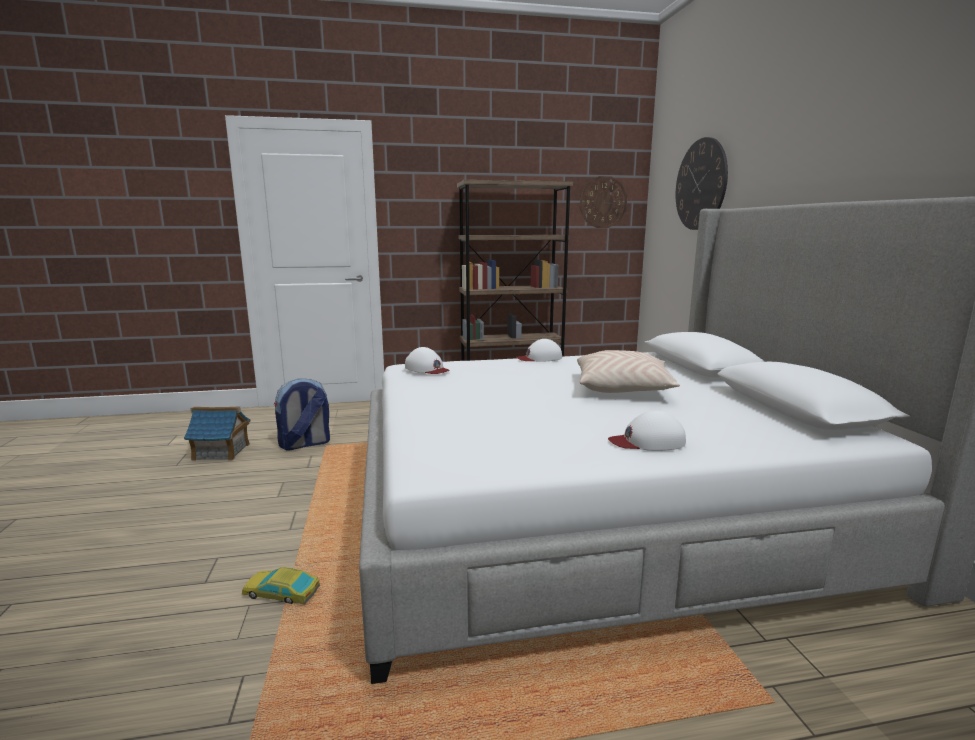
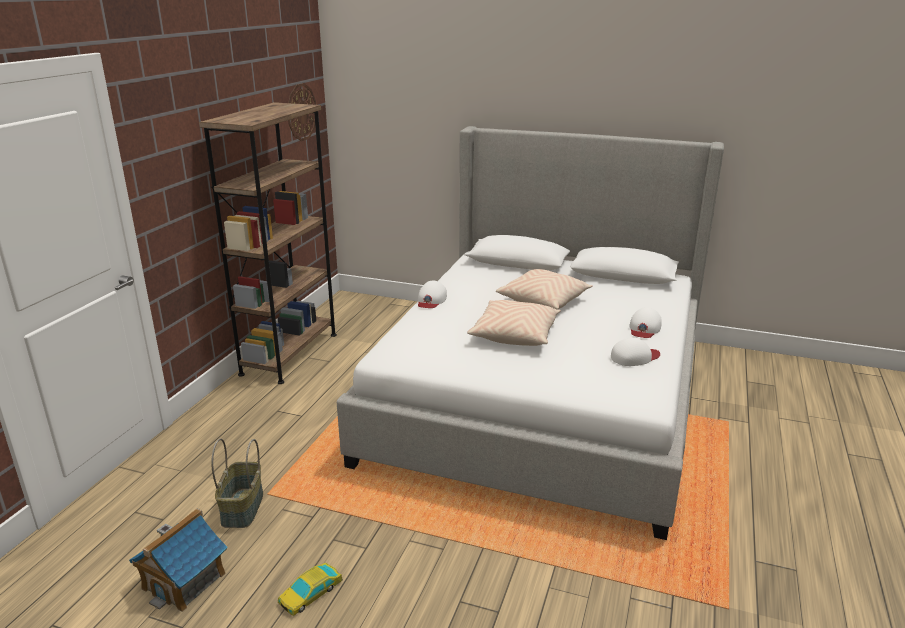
camera: 60 degrees left, 10 degrees up
toy car [242,567,320,604] -> toy car moved to [278,563,343,616]
backpack [274,378,330,451] -> basket [211,439,263,528]
white cap [405,347,450,374] -> white cap moved to [611,337,660,366]
wall clock [676,137,728,230] -> none
none -> beige pillow [467,300,561,346]

